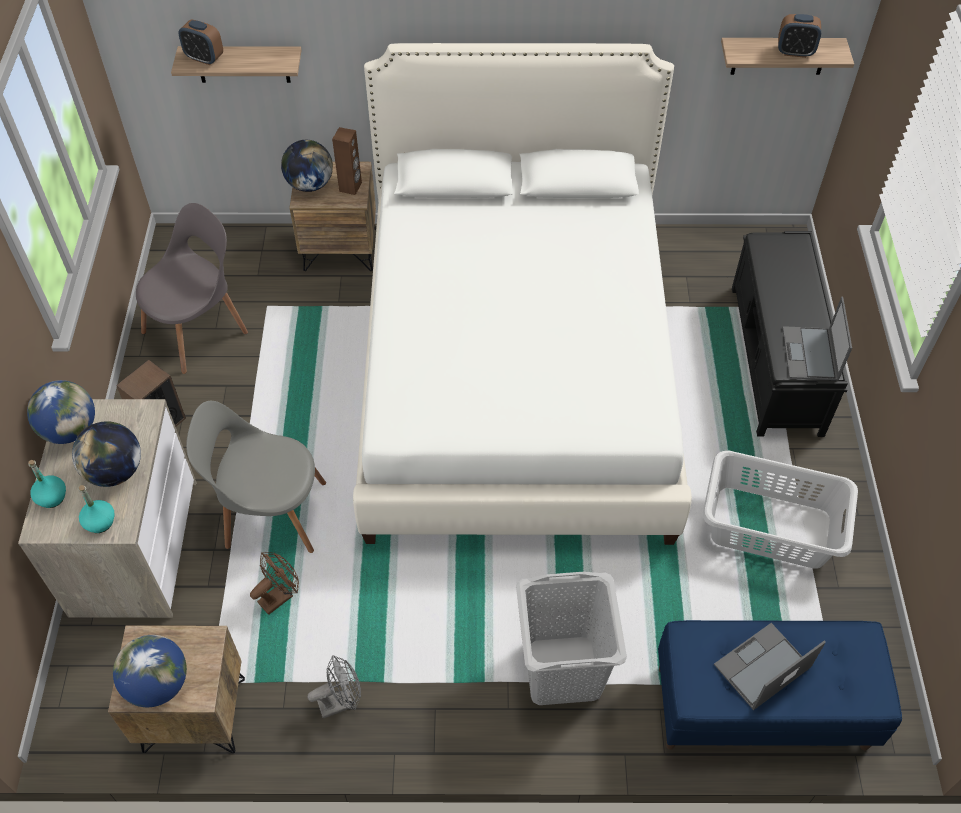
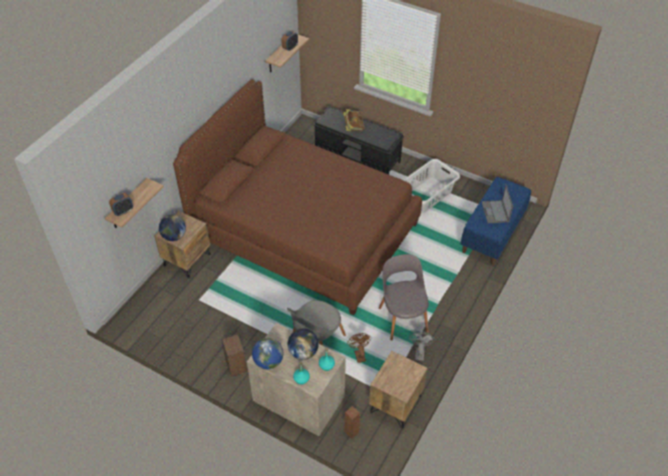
camera: 60 degrees left, 5 degrees down
globe [113,635,187,707] -> none
grey chair [136,203,248,374] -> grey chair moved to [379,254,429,341]
brown speaker [332,127,362,195] -> brown speaker moved to [344,406,360,438]
white bed [353,43,692,545] -> brown bed [173,79,422,315]
grey laundry basket [516,572,627,705] -> none
laptop [783,297,852,380] -> none
none -> book [343,109,364,131]

